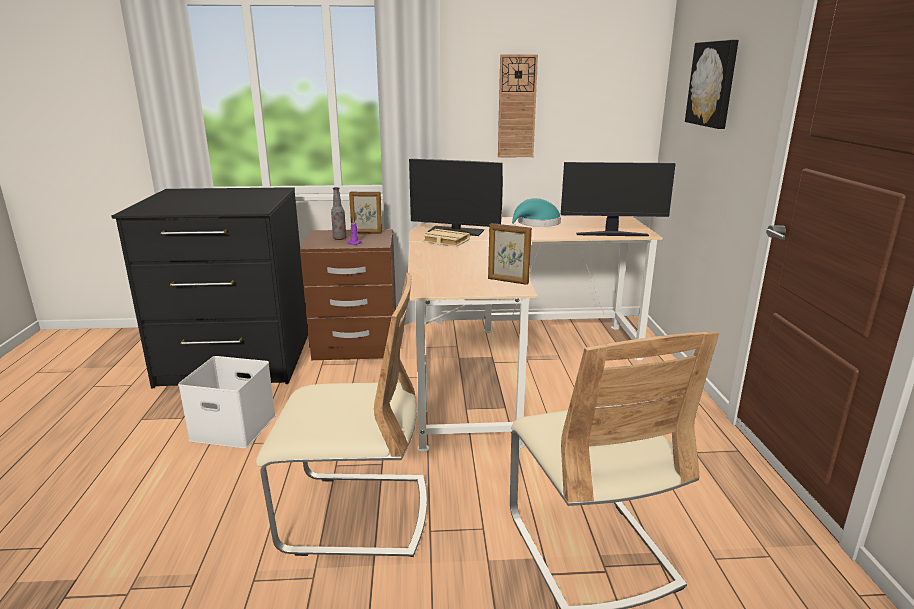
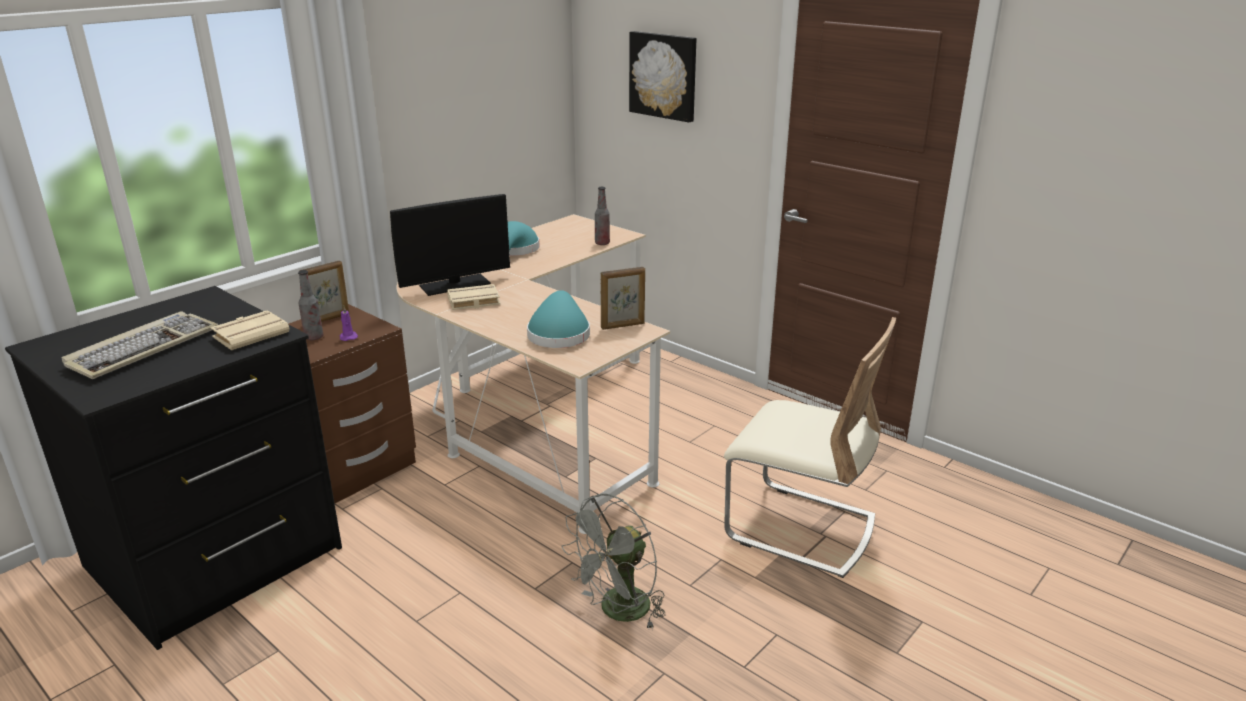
camera: 45 degrees left, 5 degrees up
white storage box [178,356,276,448] -> none
beige chair [256,273,427,557] -> grey fan [562,494,665,630]
wall clock [498,54,538,158] -> none
monitor [561,162,676,236] -> bottle [595,187,610,245]
none -> keyboard [61,311,218,379]
none -> beige book [210,310,289,350]
none -> turquoise hat [527,290,590,348]

